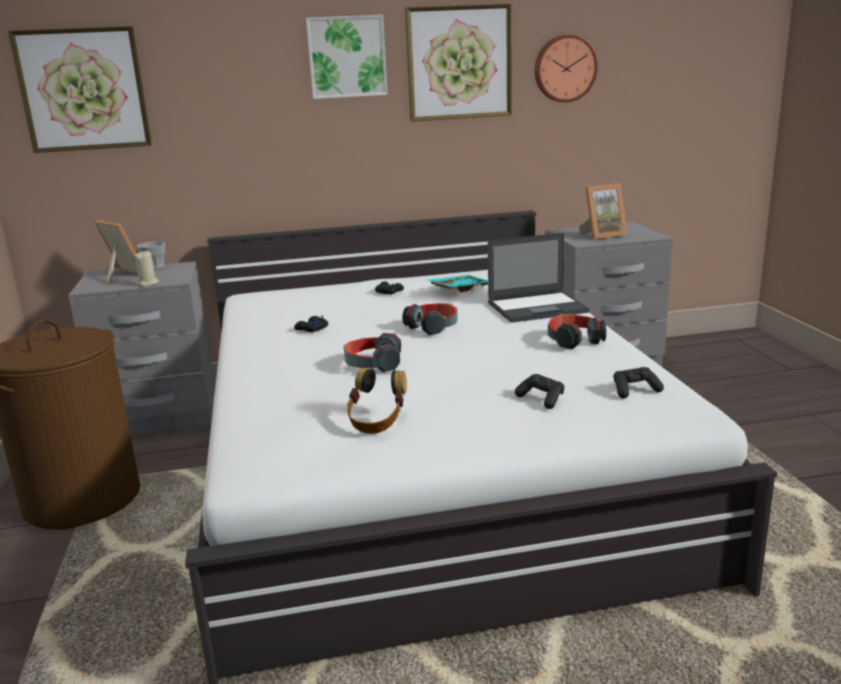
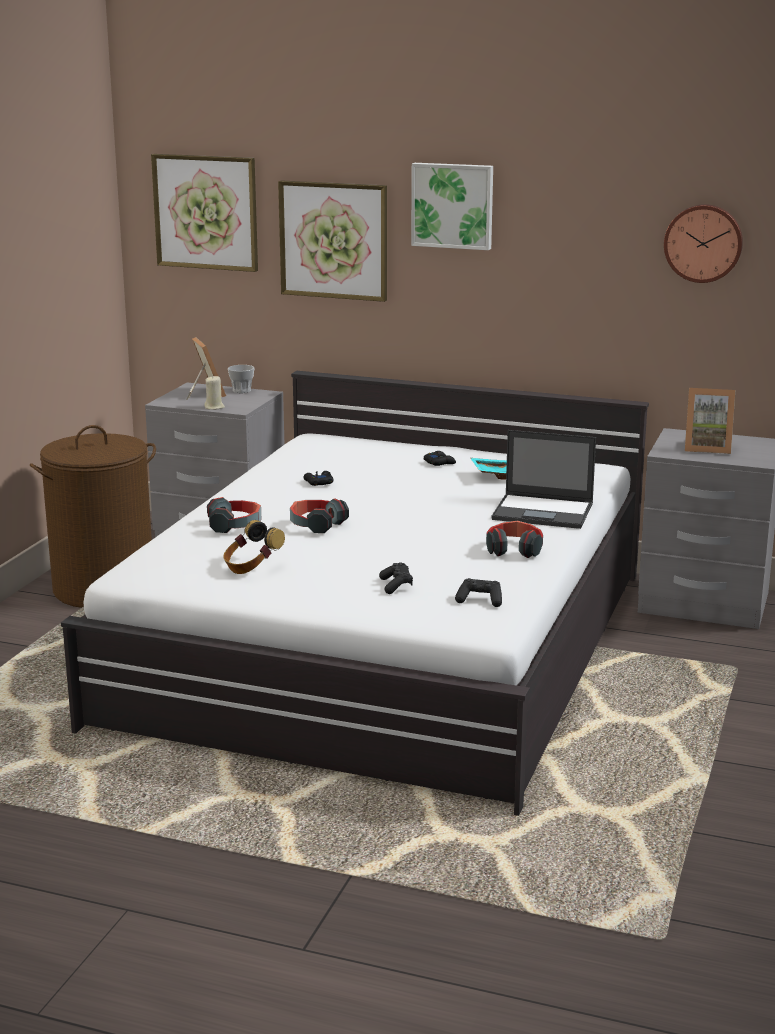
camera: 30 degrees right, 0 degrees up
headphones [402,303,458,335] -> headphones moved to [207,497,262,533]
picture [405,4,512,121] -> picture moved to [278,180,387,302]

